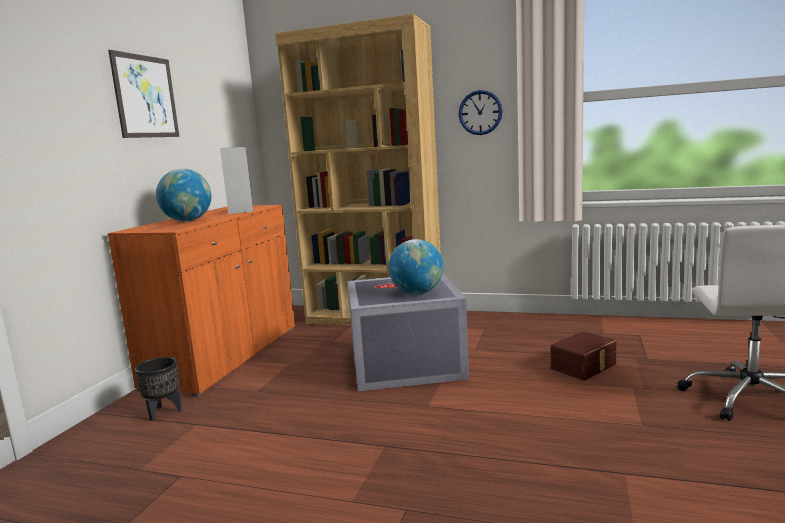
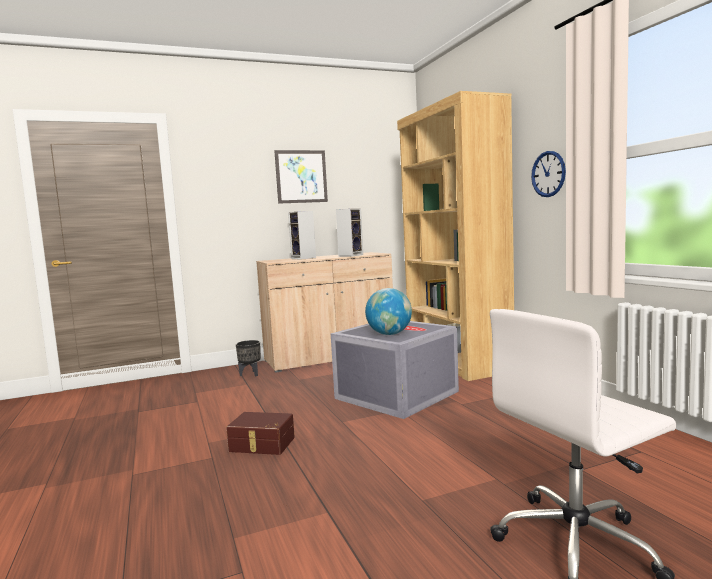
camera: 50 degrees right, 5 degrees down
orange cabinet [107,205,295,397] -> beige cabinet [256,252,393,373]
globe [156,169,211,221] -> speaker [288,211,316,260]
brown storage box [551,331,617,381] -> brown storage box moved to [226,412,295,455]

